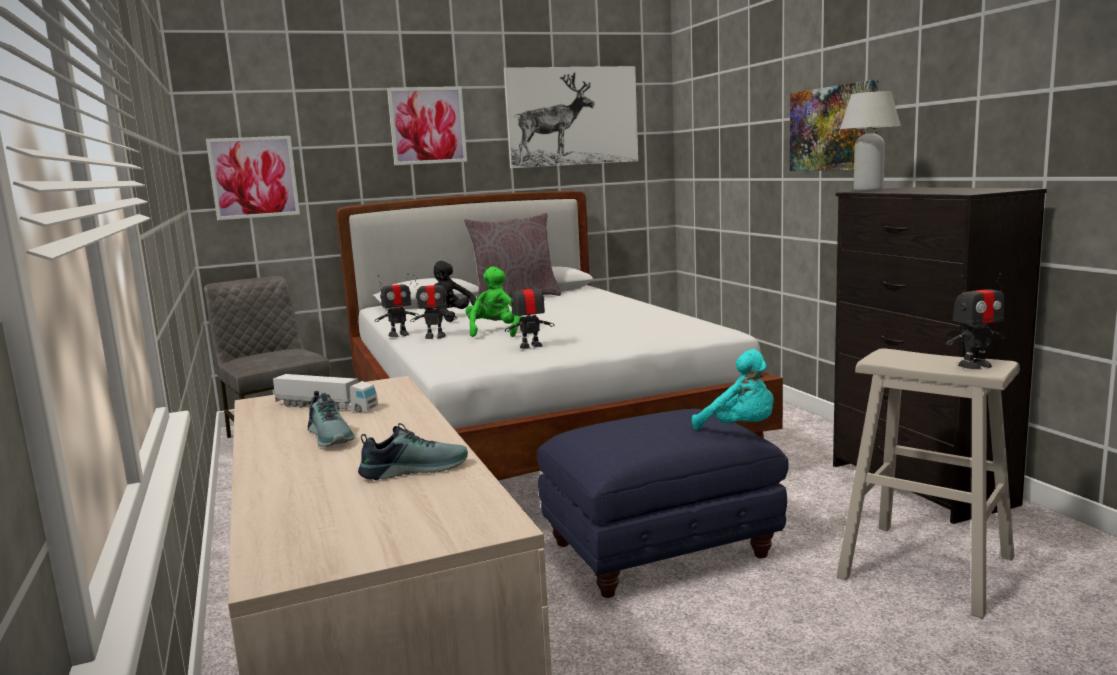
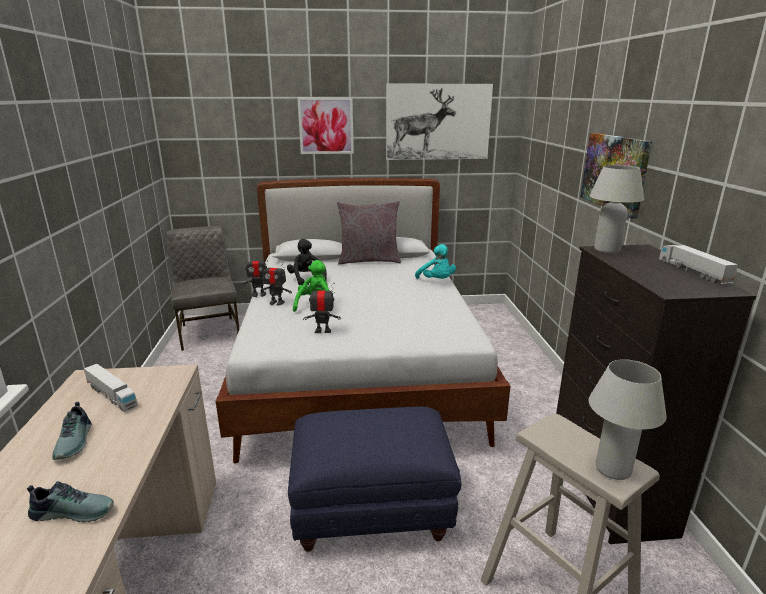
camera: 15 degrees right, 10 degrees up
picture [206,136,300,220] -> none
turquoise plush toy [692,349,774,430] -> turquoise plush toy moved to [415,244,456,279]
toy robot [946,273,1005,369] -> white table lamp [589,359,667,480]
none -> toy truck [659,245,738,284]

